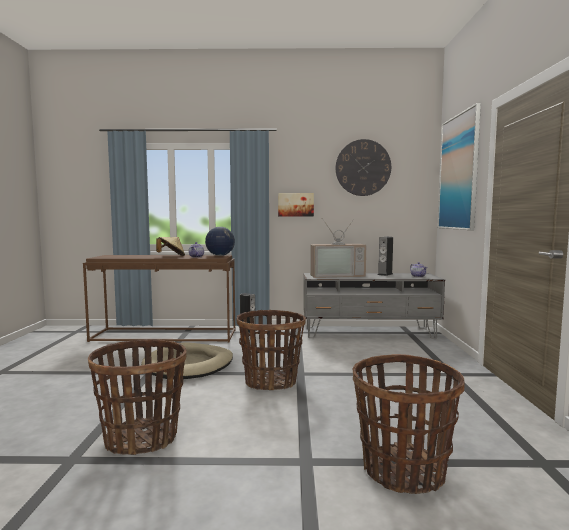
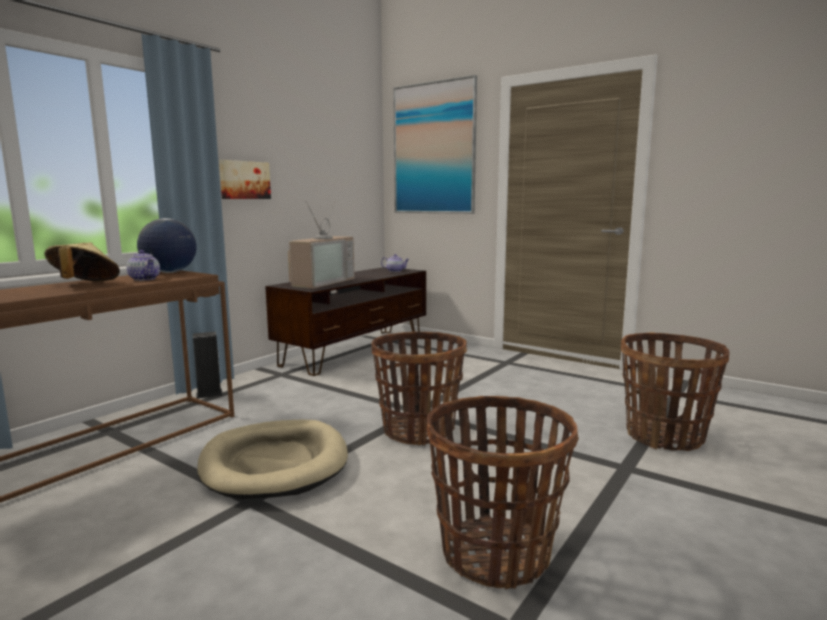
camera: 55 degrees left, 5 degrees up
grey tv stand [303,273,445,339] -> brown tv stand [265,267,426,376]
wall clock [336,139,391,196] -> none
speaker [378,237,393,276] -> none

